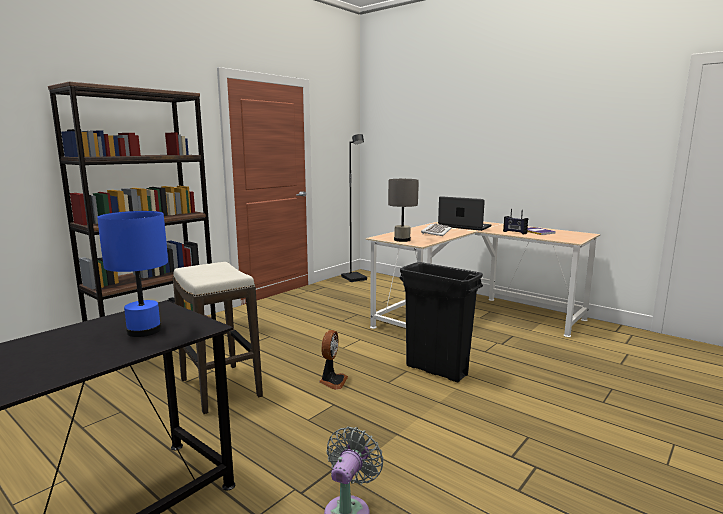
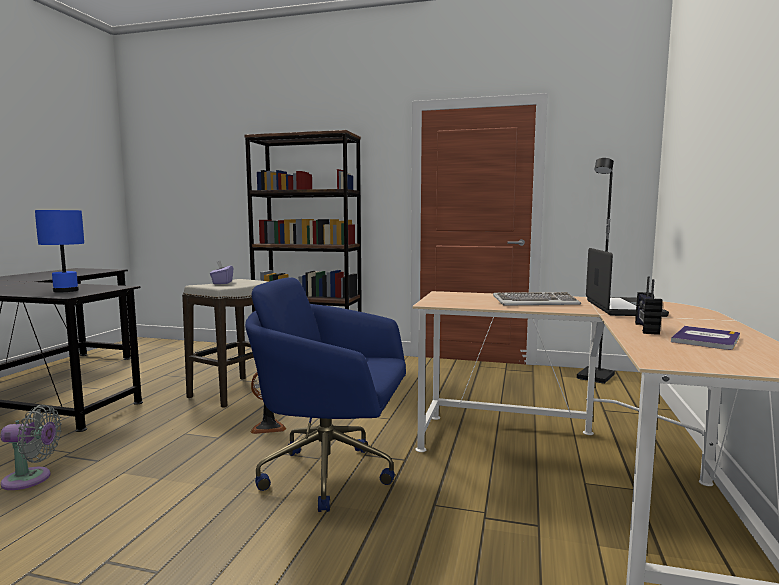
camera: 65 degrees right, 5 degrees down
grey table lamp [388,179,419,242] -> none
black trash can [400,262,483,383] -> blue office chair [245,277,406,512]
none -> purple tissue box [210,261,233,284]

